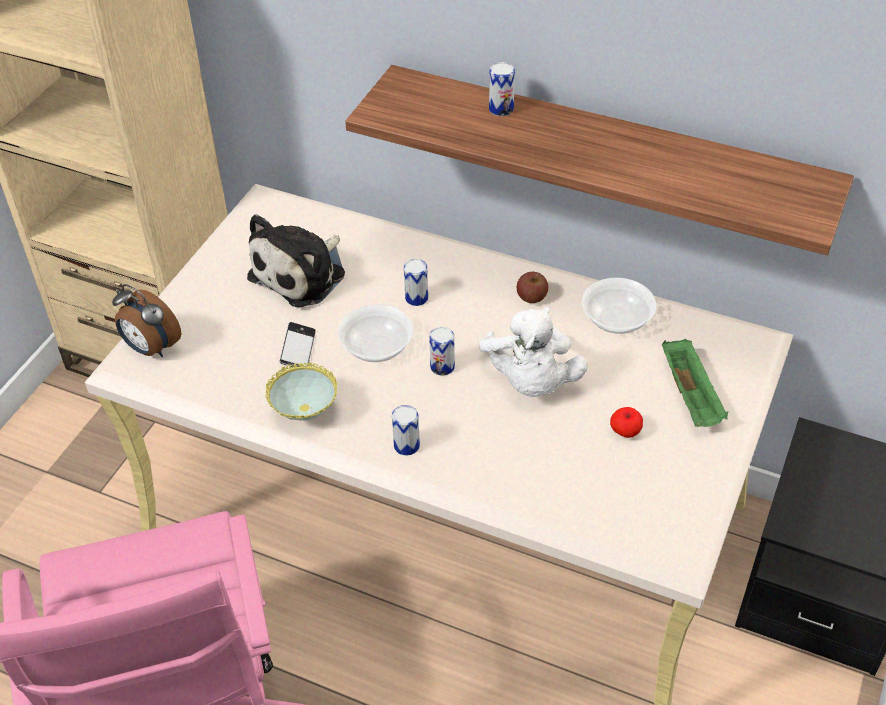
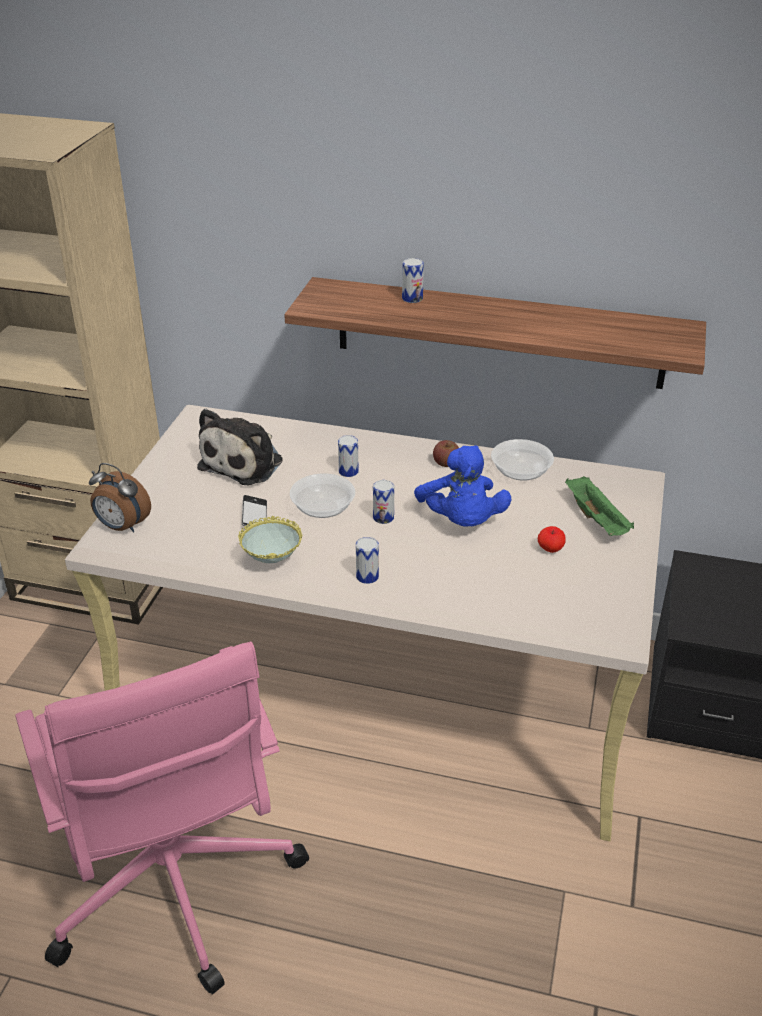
camera: 10 degrees left, 10 degrees down
white plush toy [479,307,588,397] -> blue plush toy [414,445,512,527]

